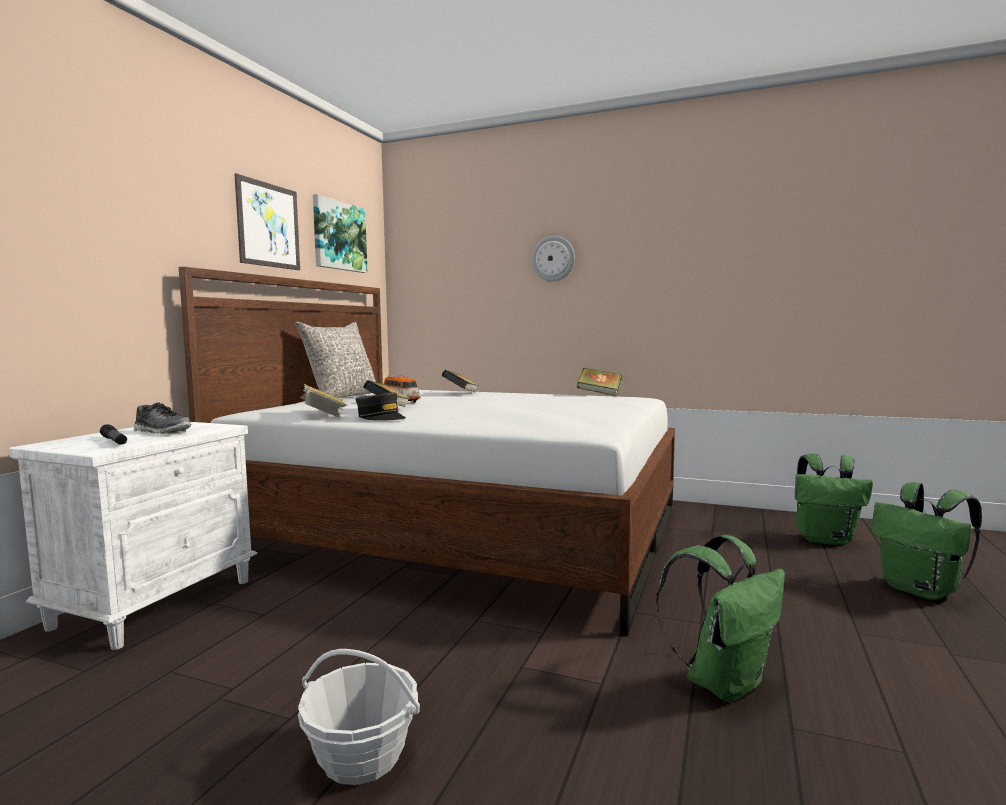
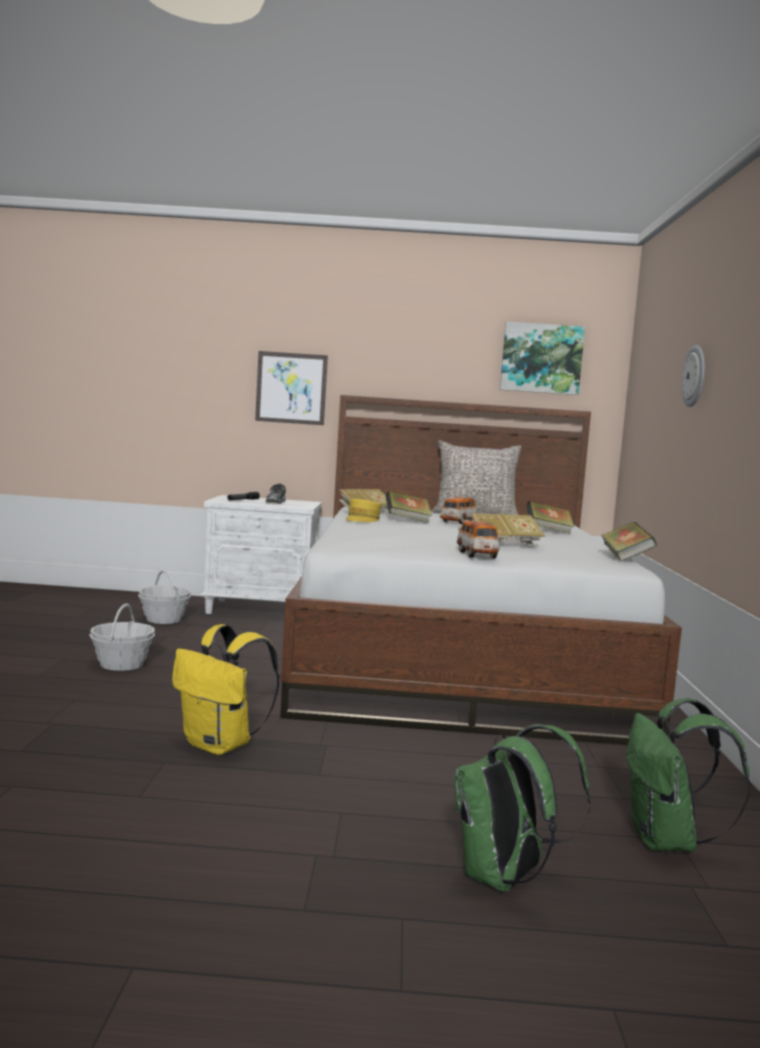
camera: 70 degrees right, 0 degrees up
picture [235,174,300,270] -> picture moved to [255,351,328,425]
grey cap [355,393,406,420] -> yellow cap [346,499,382,522]
green backpack [656,535,785,702] -> yellow backpack [172,624,280,755]
none -> basket [138,570,191,624]
none -> toy car [457,520,500,558]
none -> book [471,513,545,547]

